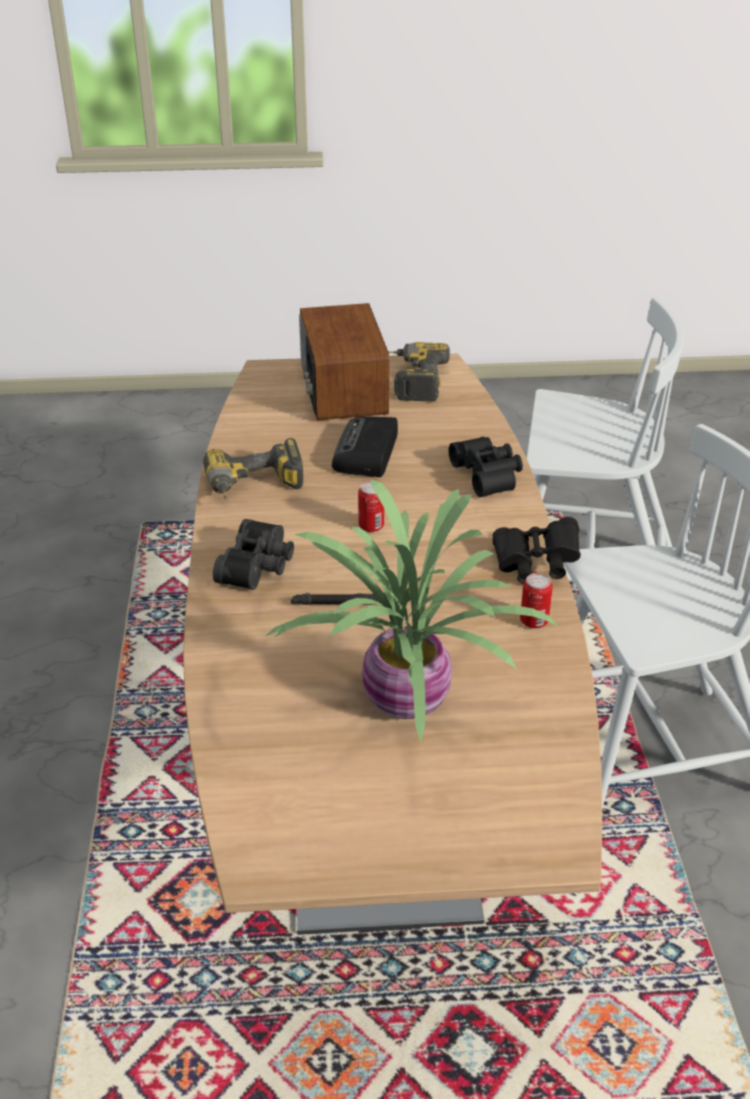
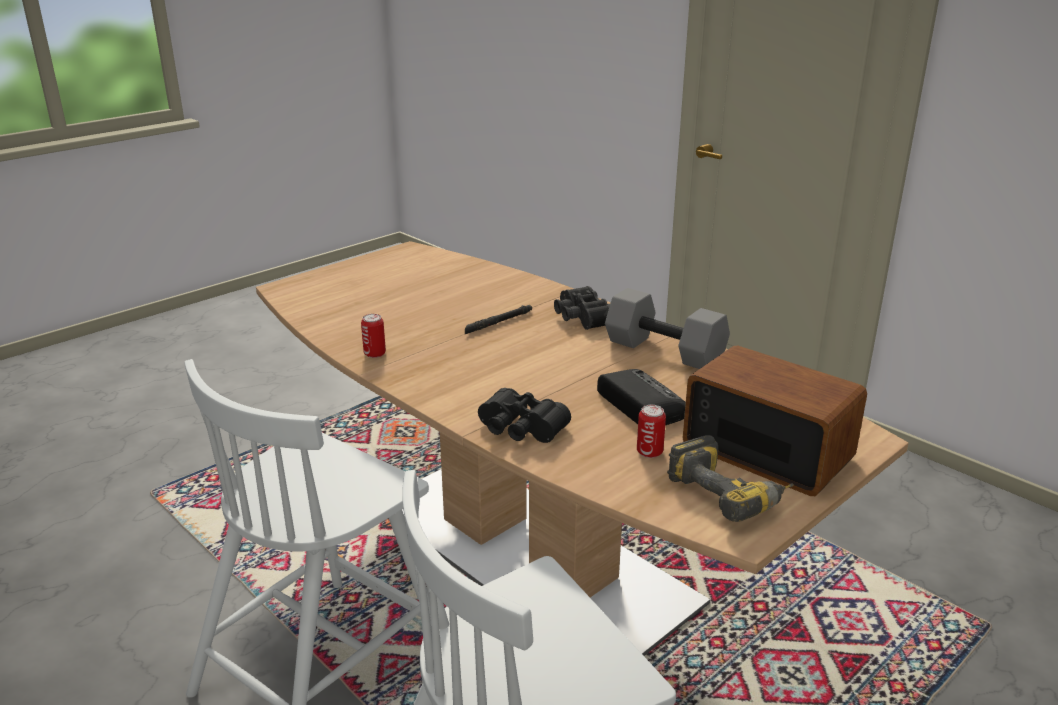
camera: 140 degrees right, 10 degrees down
power drill [203,438,303,500] -> grey dumbbell [605,288,730,369]
potted plant [265,480,559,743] -> none
can [358,481,384,532] -> can moved to [637,405,666,458]
black binoculars [493,517,581,584] -> none

